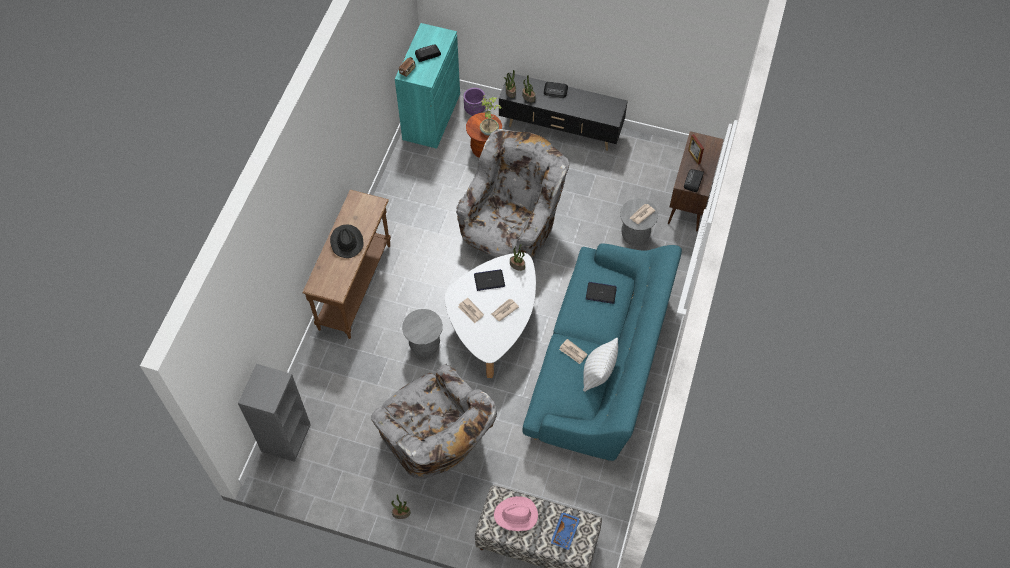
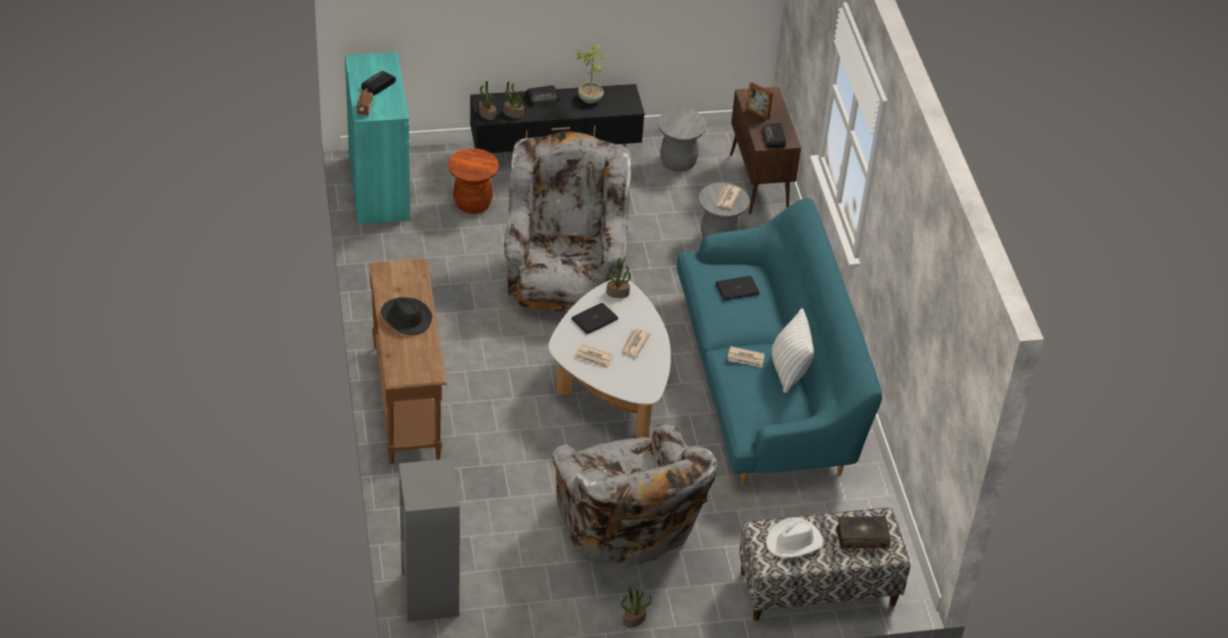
camera: 30 degrees left, 15 degrees down
grey armchair [371,364,497,479] -> grey armchair turned 45 degrees clockwise [551,423,717,565]
grey stool [402,309,443,357] -> grey stool moved to [658,108,707,172]
purple planter [464,88,486,116] -> none
potted plant [480,95,502,136] -> potted plant moved to [577,44,609,104]
pink hat [494,496,538,531] -> white hat [766,517,823,558]
blue tray [550,512,580,550] -> book [836,516,891,549]

